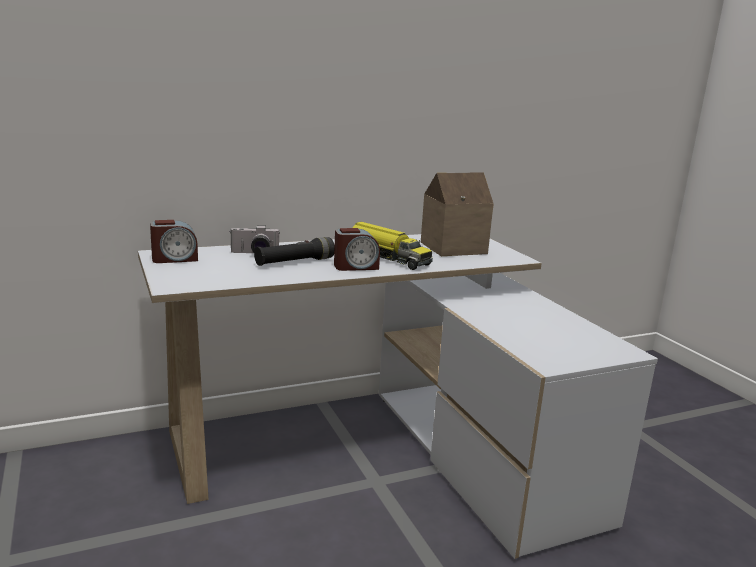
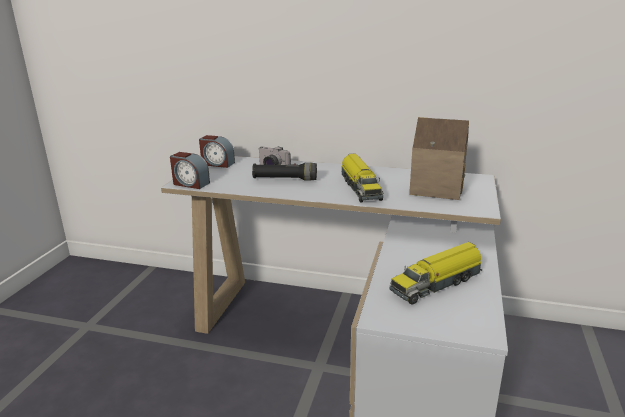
camera: 40 degrees right, 5 degrees up
alarm clock [334,228,380,271] -> alarm clock moved to [170,152,210,189]
none -> toy truck [390,242,482,305]

